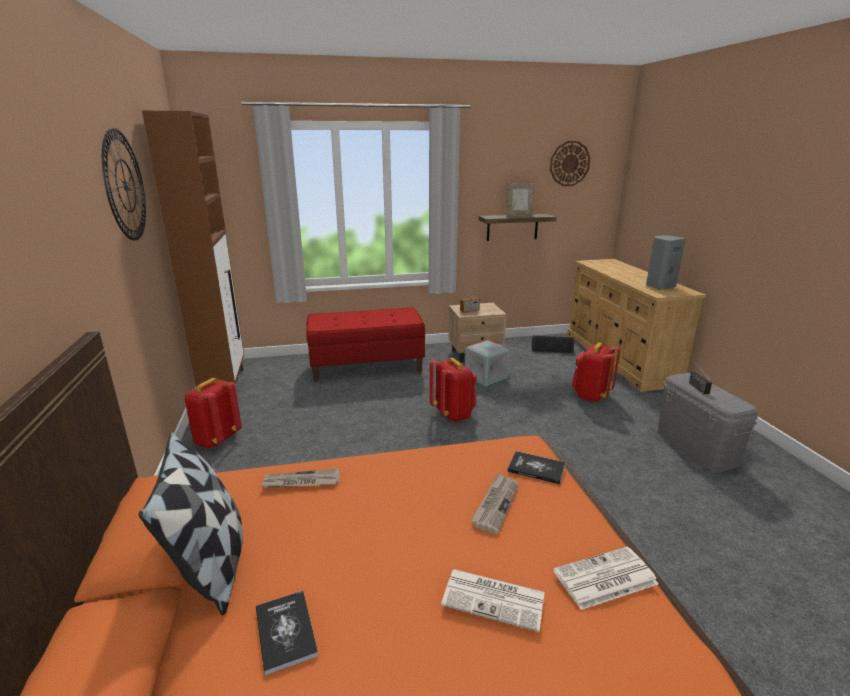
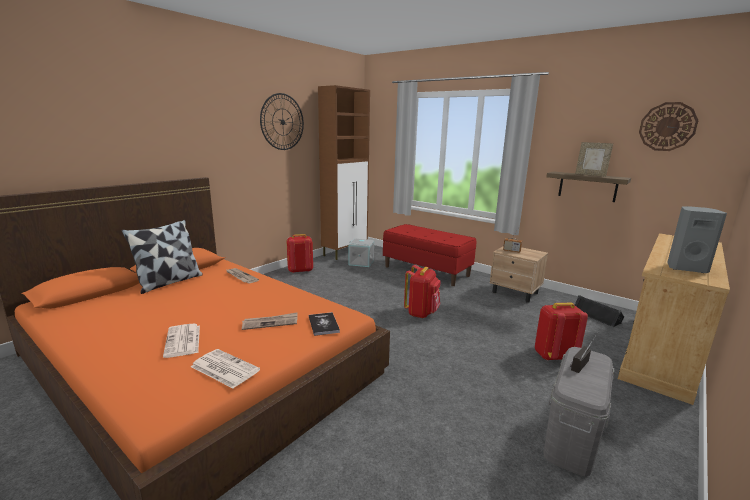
camera: 50 degrees right, 5 degrees down
book [256,591,318,676] -> none
grey storage box [465,340,510,386] -> grey storage box moved to [348,239,374,267]

